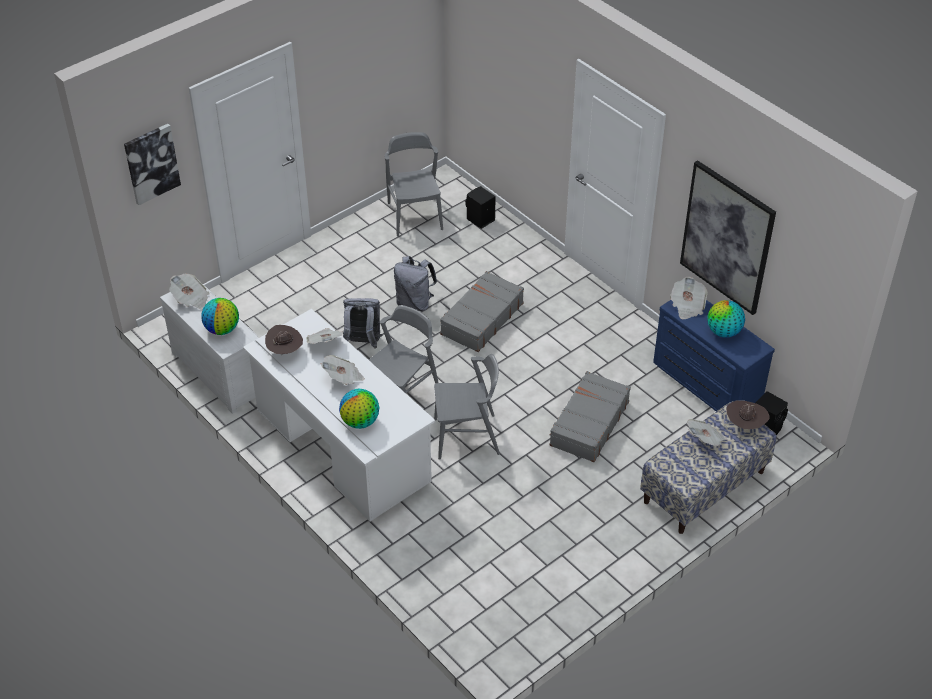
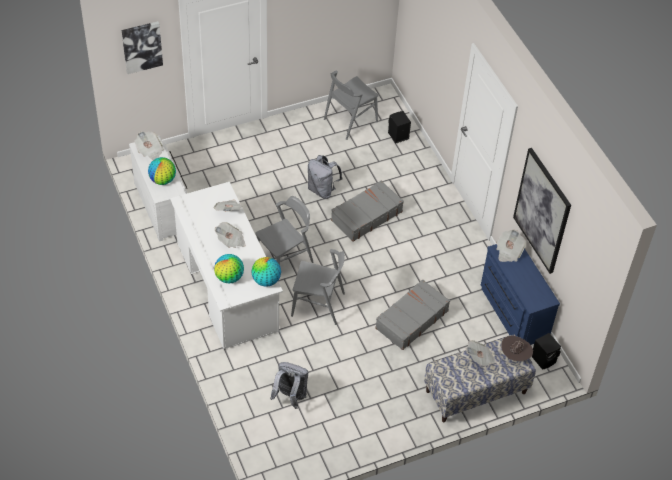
camera: 15 degrees right, 5 degrees up
brown hat [265,325,303,355] -> none
grey backpack [343,298,382,349] -> grey backpack moved to [270,362,308,409]
grey chair [385,132,443,237] -> grey chair turned 135 degrees counterclockwise [324,71,379,140]
globe [707,300,745,338] -> globe moved to [251,257,281,287]

